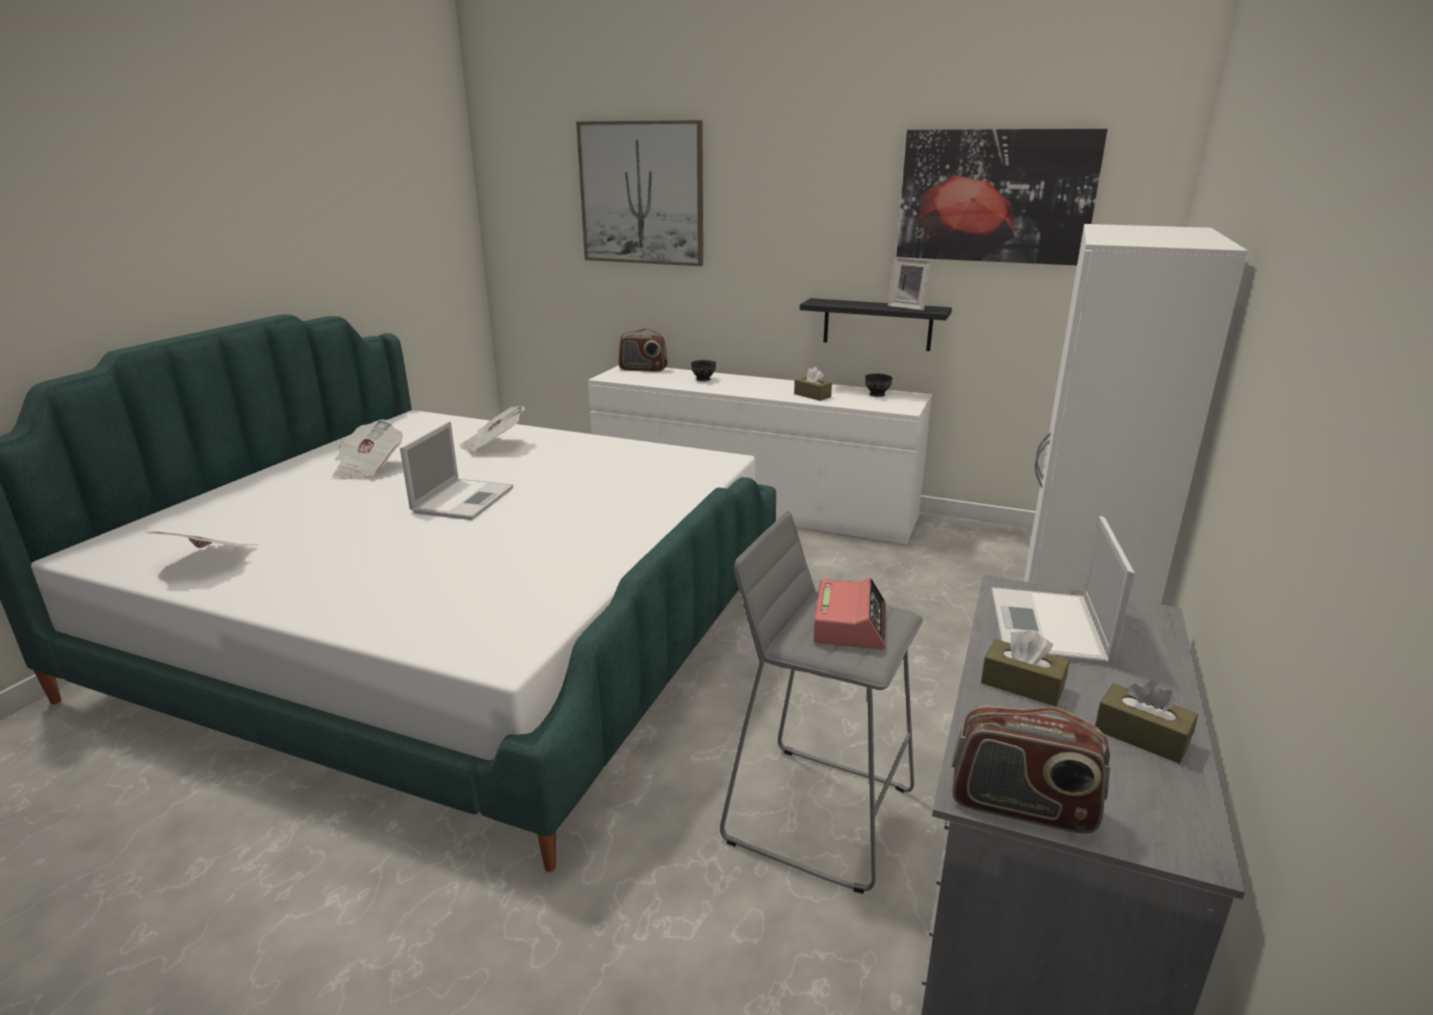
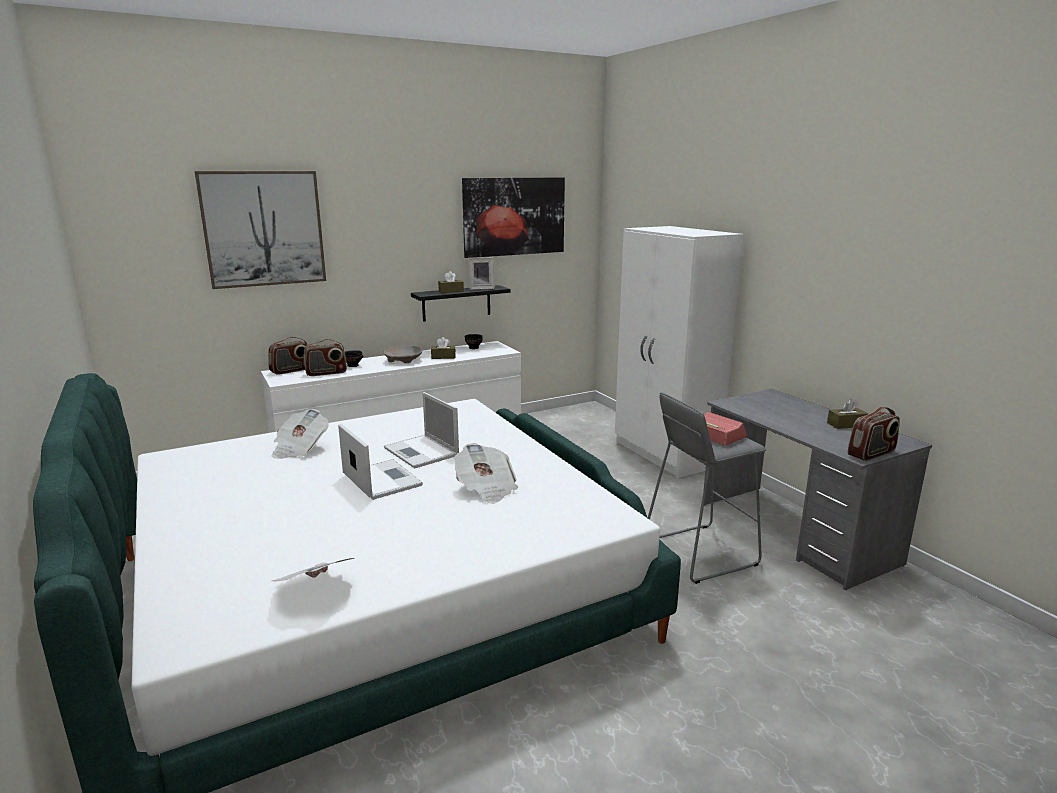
camera: 50 degrees left, 5 degrees down
newspaper [332,420,403,480] -> newspaper moved to [454,443,518,504]
brown tissue box [981,630,1069,706] -> brown tissue box moved to [438,271,464,293]
laptop [991,516,1135,665] -> laptop moved to [384,392,459,468]
none -> radio [303,339,347,376]
none -> beige bowl [383,345,423,363]

